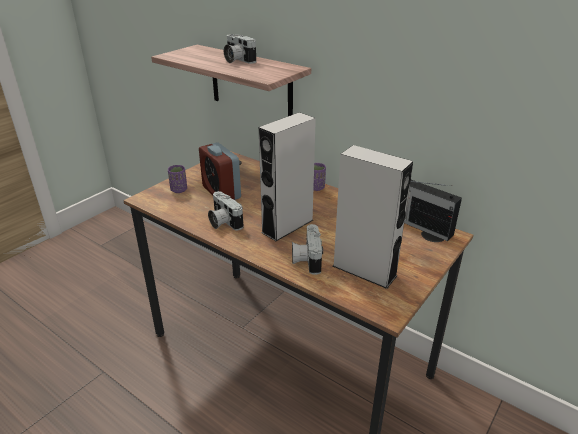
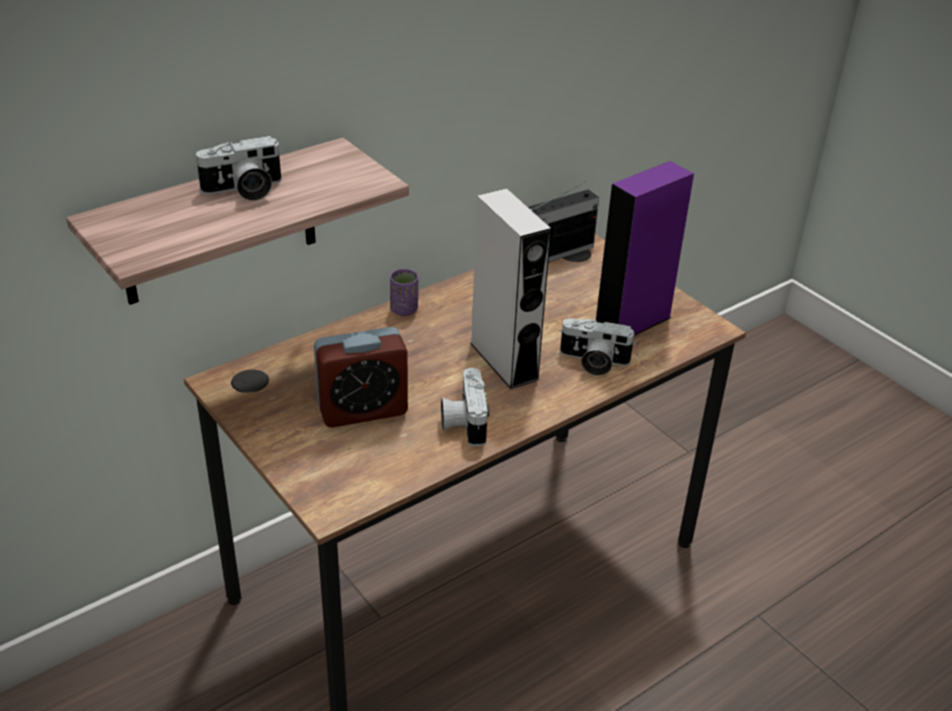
camera: 75 degrees left, 5 degrees up
purple cup [168,165,187,193] -> none
camera [208,191,244,230] -> camera turned 105 degrees clockwise [441,368,489,447]
grey speaker [333,145,413,289] -> purple speaker [596,161,694,336]

